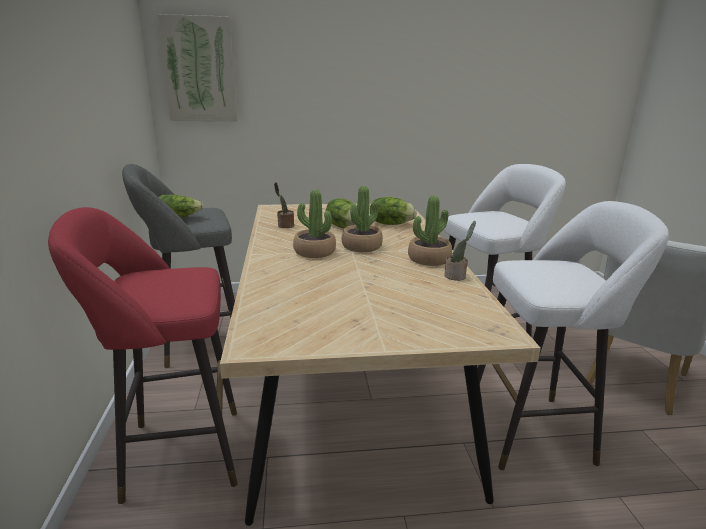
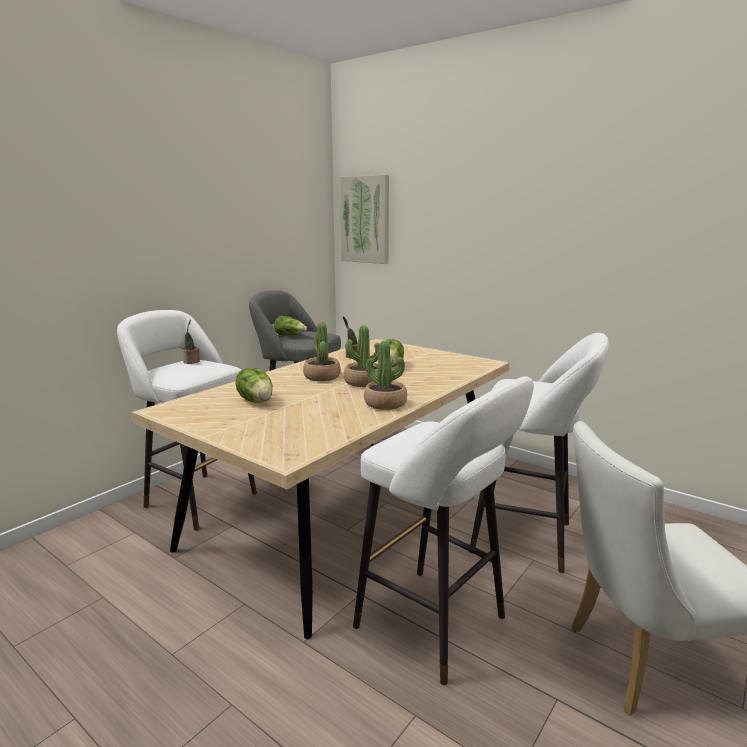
camera: 45 degrees right, 5 degrees down
red stool [48,207,238,504] -> white stool [117,310,257,530]
lettuce [370,197,417,225] -> lettuce moved to [236,368,273,403]
potted plant [444,221,476,281] -> potted plant moved to [182,319,200,364]

